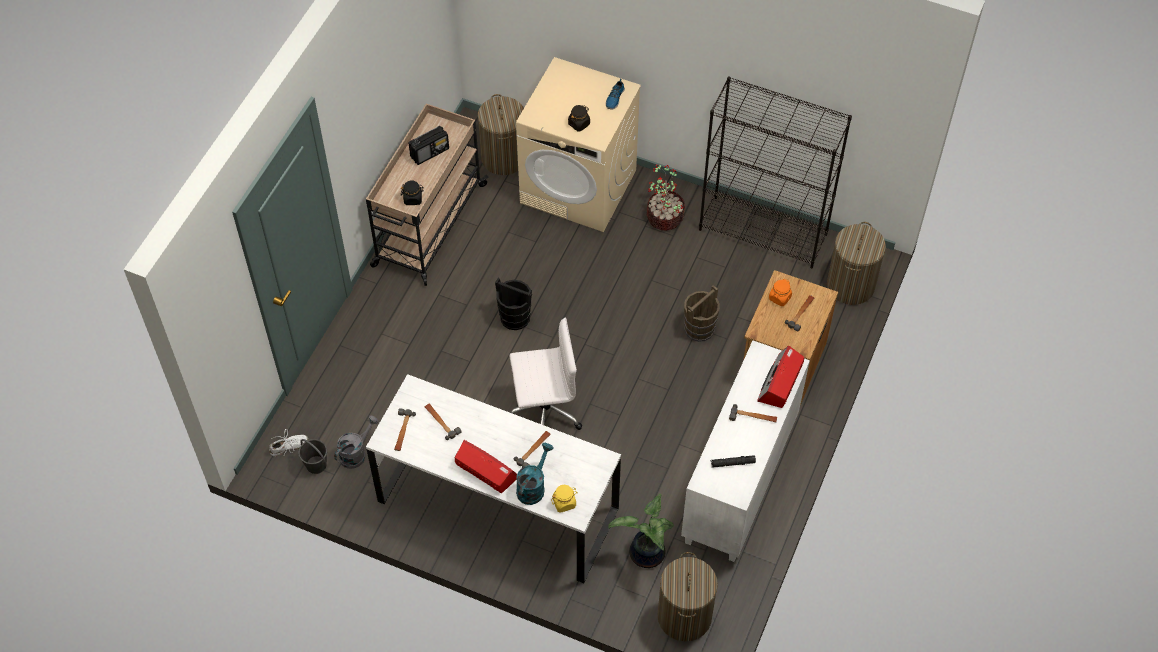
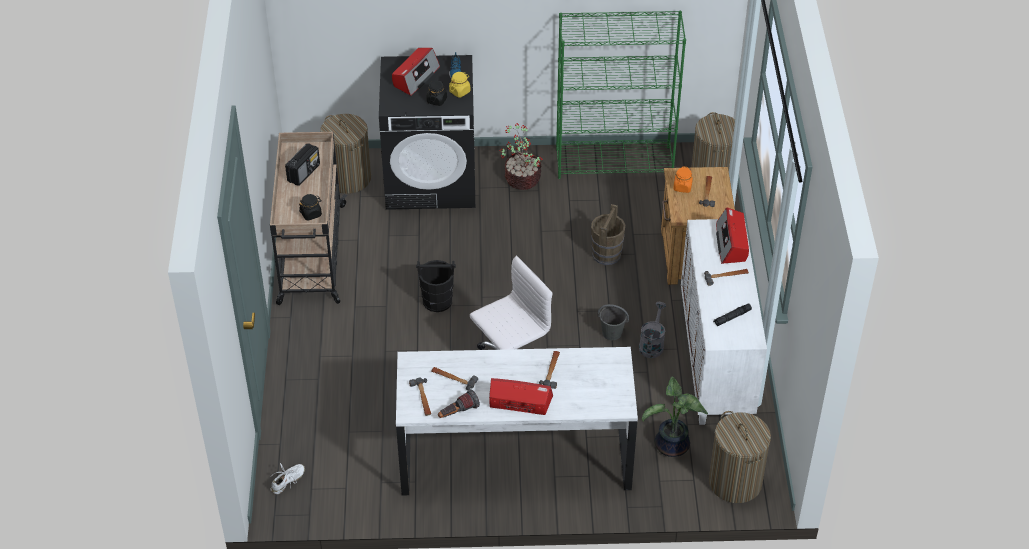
camera: 25 degrees left, 10 degrees down
grey bucket [298,439,327,474] -> grey bucket moved to [598,304,629,340]
grey watering can [334,416,379,469] -> grey watering can moved to [639,302,666,358]
beige washing machine [516,57,641,232] -> black washing machine [379,55,475,210]
turquoise watering can [516,443,553,505] -> none
yellow jar [551,485,578,513] -> yellow jar moved to [449,72,470,97]
black bookcase [699,77,852,269] -> green bookcase [556,11,686,179]
none -> radio [392,48,440,96]
none -> flashlight [438,389,480,418]

